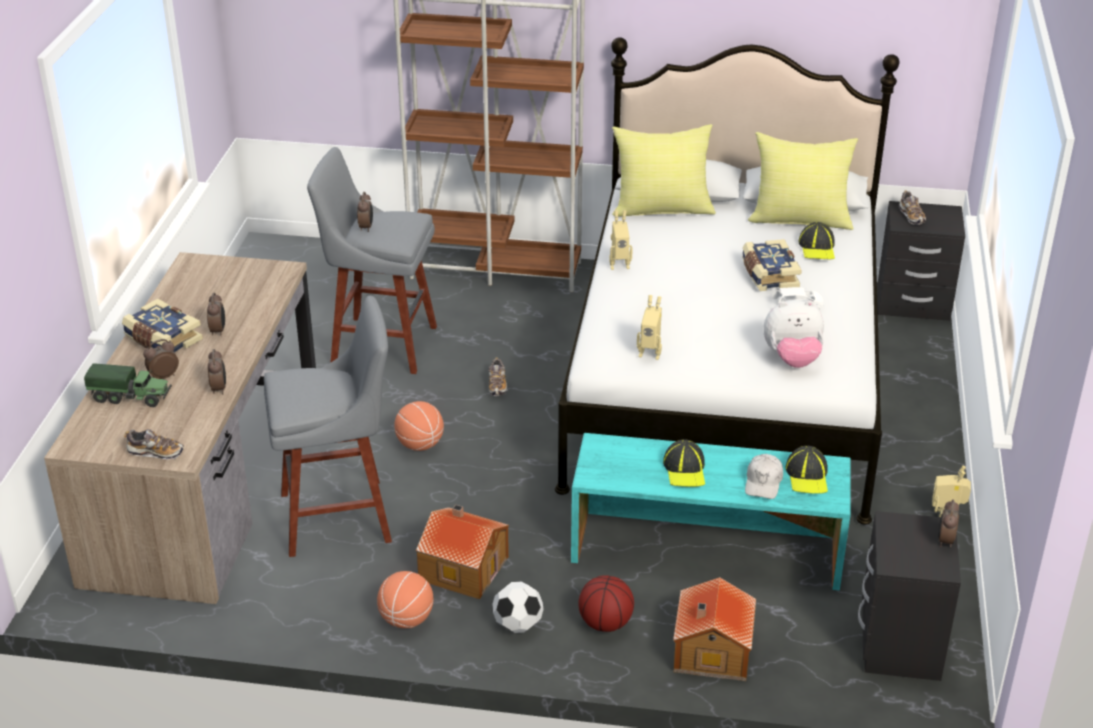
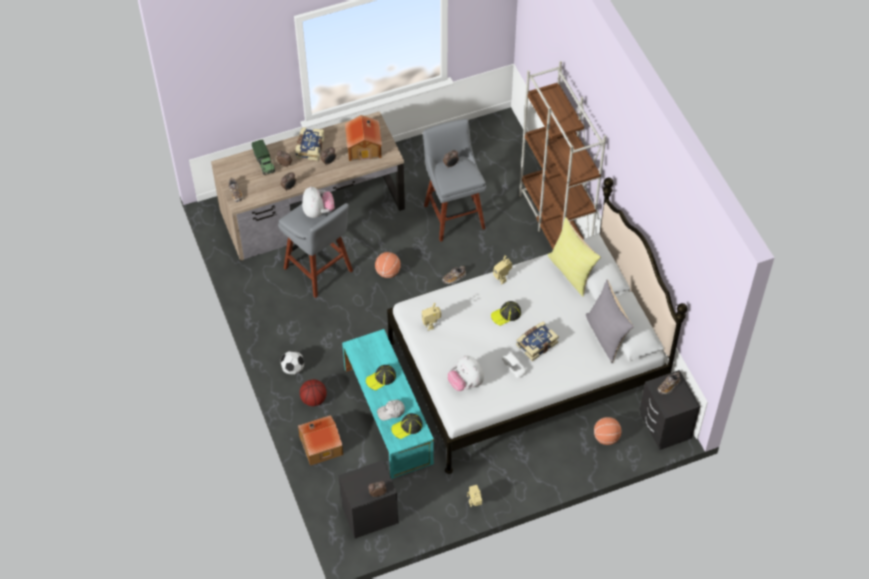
camera: 60 degrees right, 20 degrees up
basketball [377,571,433,628] -> basketball moved to [594,417,621,445]
toy house [416,505,509,599] -> toy house moved to [345,115,382,161]
yellow pillow [748,132,858,230] -> grey pillow [586,280,634,363]
cap [798,222,835,259] -> cap moved to [491,301,521,326]
none -> plush toy [302,186,335,218]

